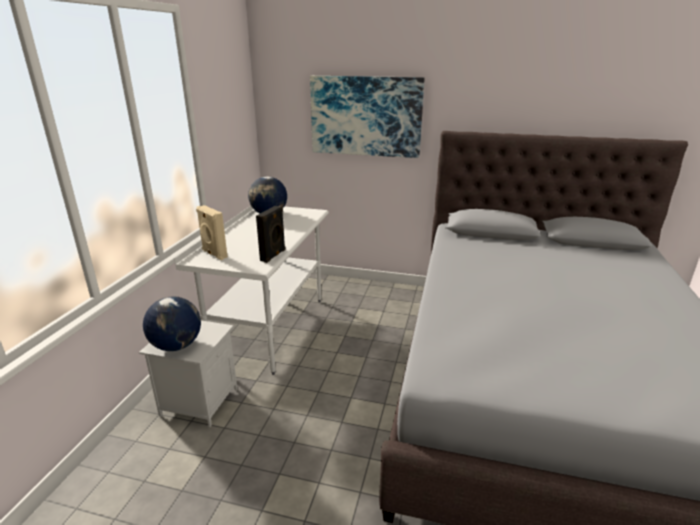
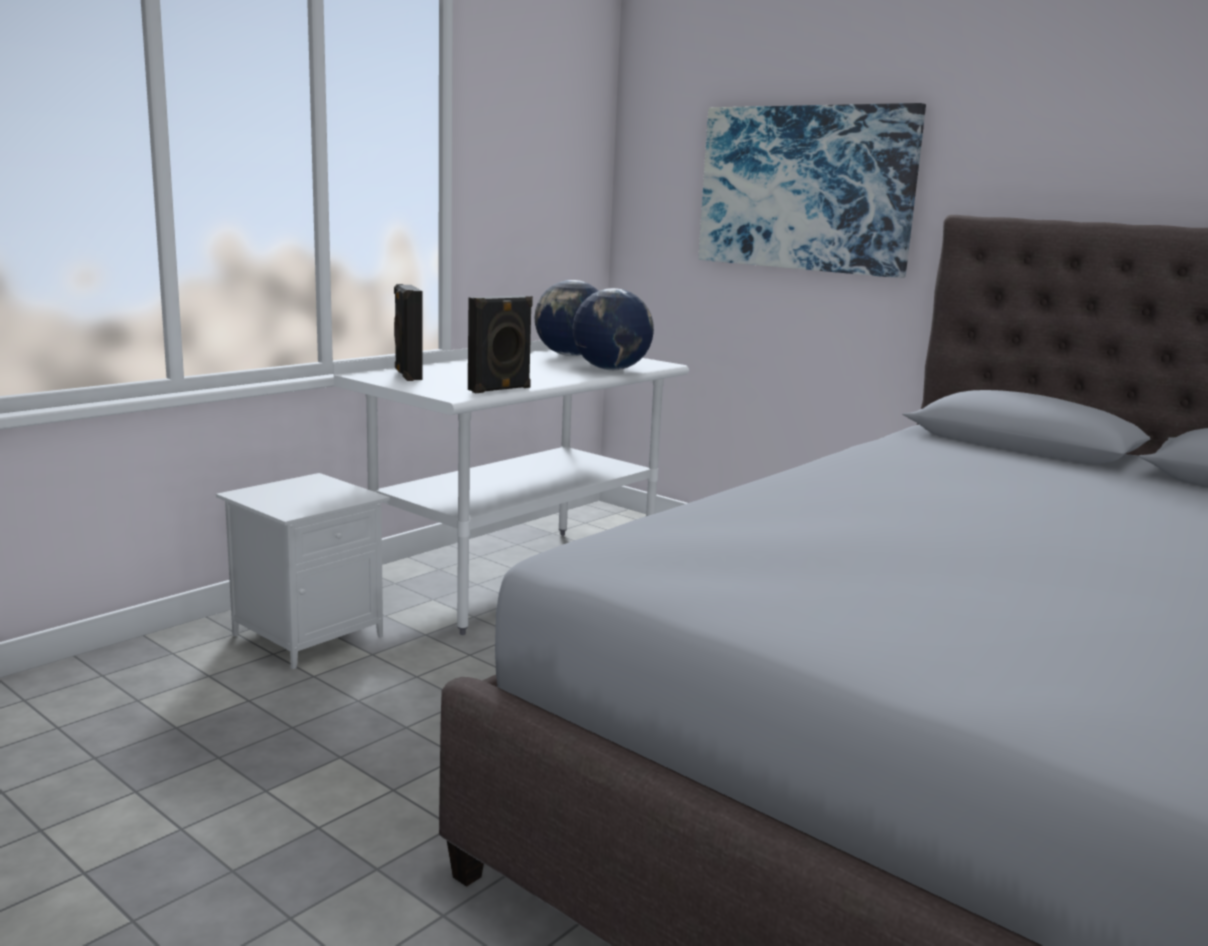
camera: 25 degrees right, 10 degrees down
globe [143,296,201,351] -> globe moved to [573,288,654,370]
beige speaker [196,205,228,260] -> black speaker [394,284,423,381]

